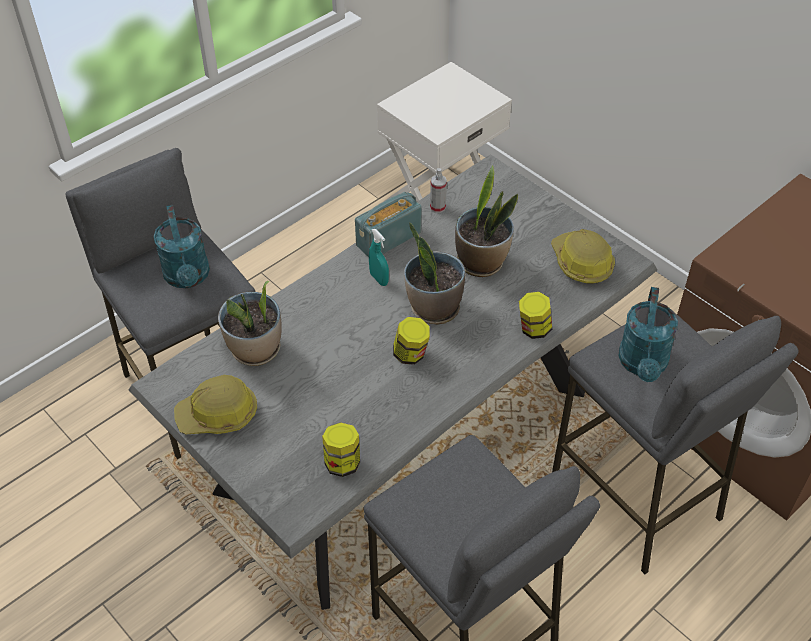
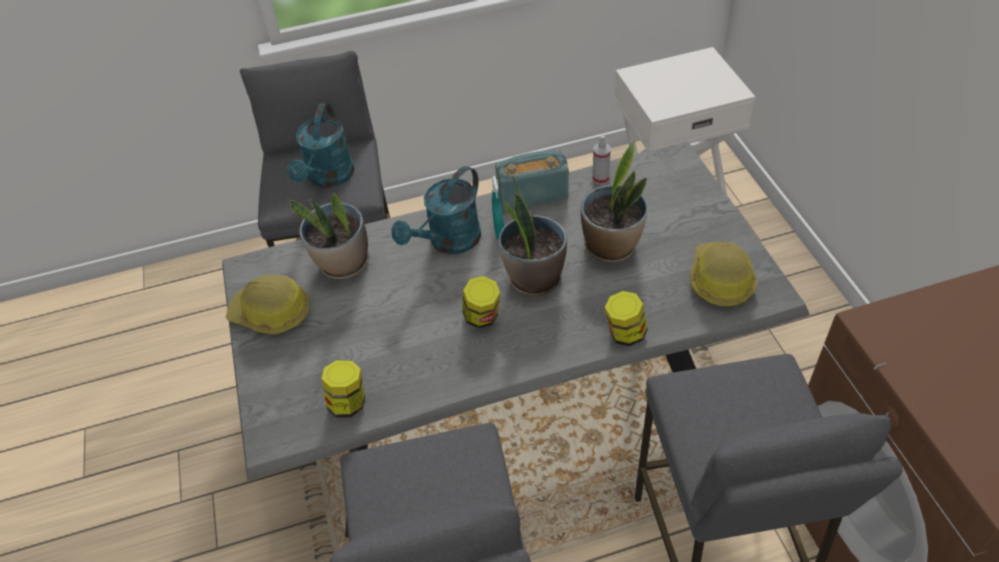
camera: 30 degrees right, 0 degrees up
turquoise watering can [619,287,678,382] -> turquoise watering can moved to [392,166,481,254]

